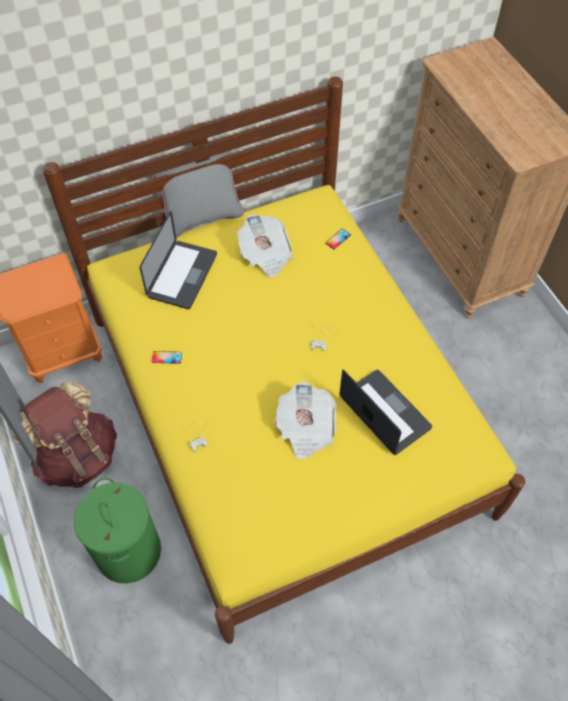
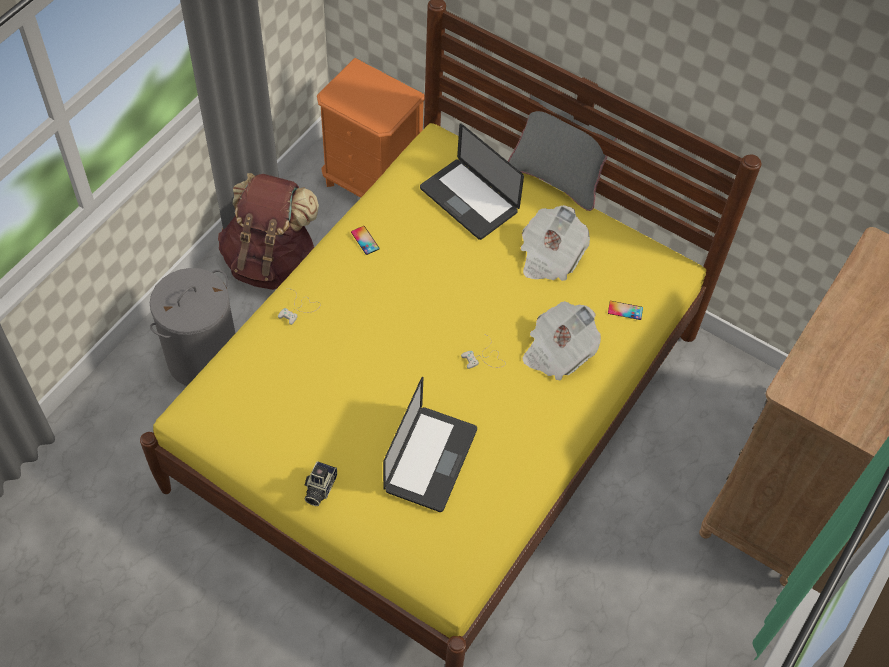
camera: 55 degrees right, 0 degrees up
green laundry basket [74,478,161,584] -> grey laundry basket [150,268,235,386]
laptop [139,211,217,309] -> laptop turned 60 degrees clockwise [420,123,524,240]
newspaper [275,382,336,460] -> newspaper moved to [523,301,601,381]
none -> camera [305,461,337,506]

